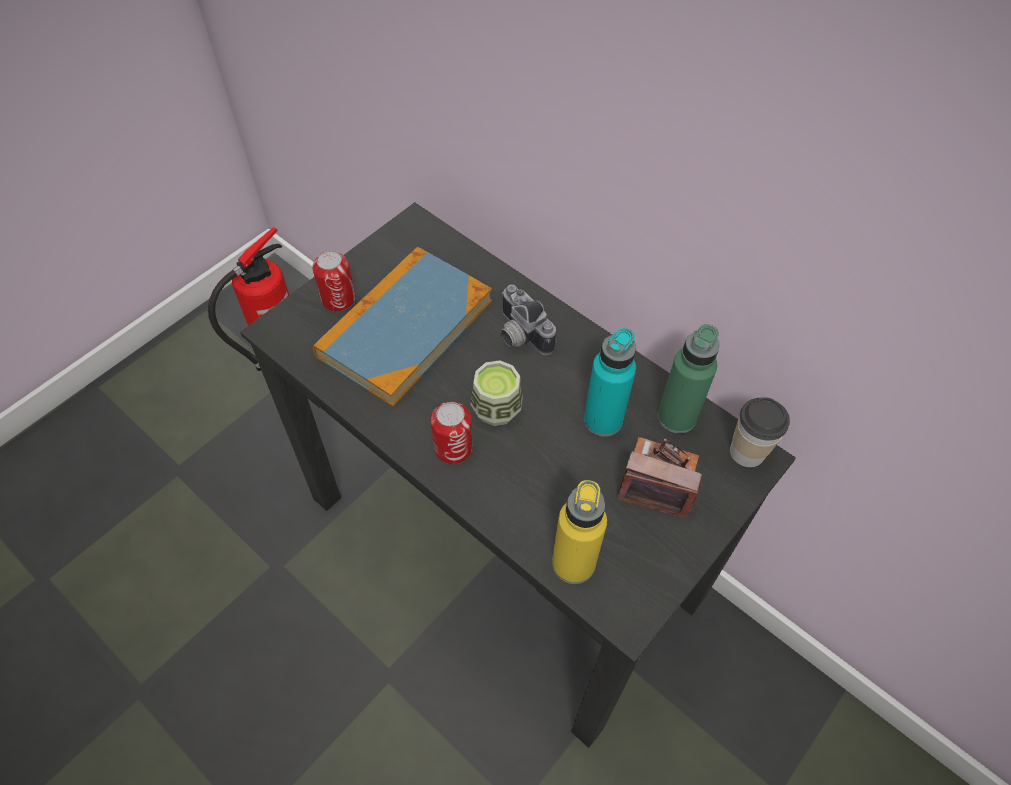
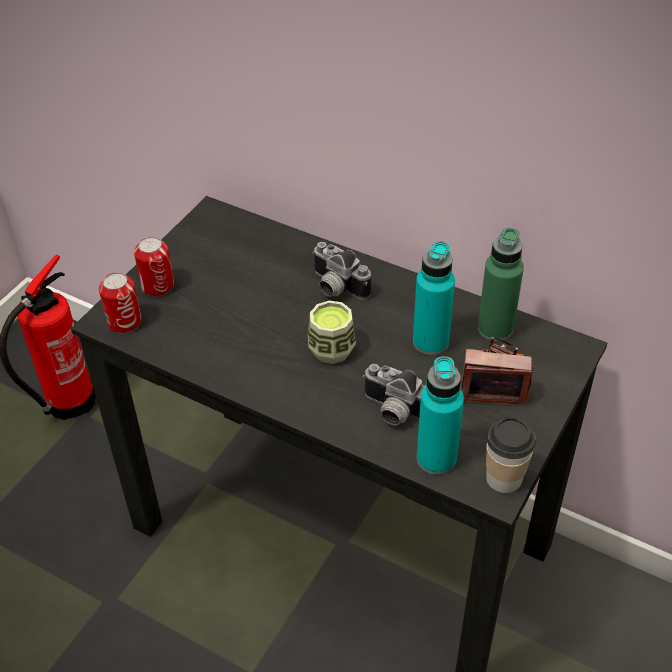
camera: 10 degrees left, 10 degrees down
book [313,246,492,407] -> none
can [430,402,473,464] -> can moved to [99,272,141,334]
yellow bottle [552,480,607,584] -> turquoise bottle [417,356,464,475]
cup [730,397,790,467] -> cup moved to [486,417,536,493]
none -> camera [362,364,425,425]

